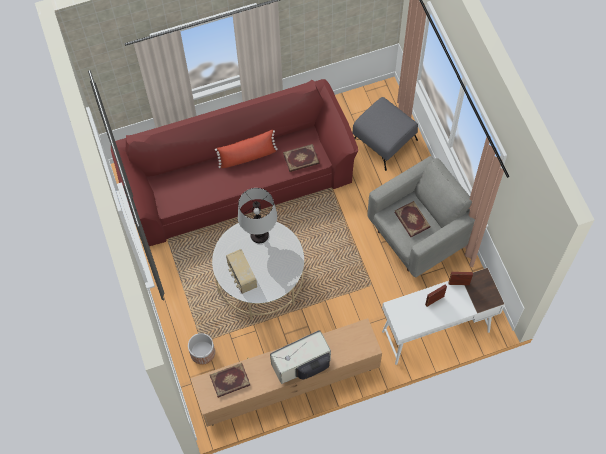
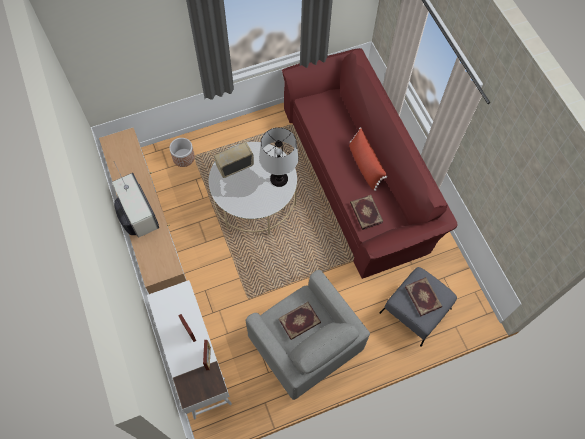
camera: 85 degrees right, 0 degrees up
book [210,363,250,398] -> book moved to [405,277,442,316]

